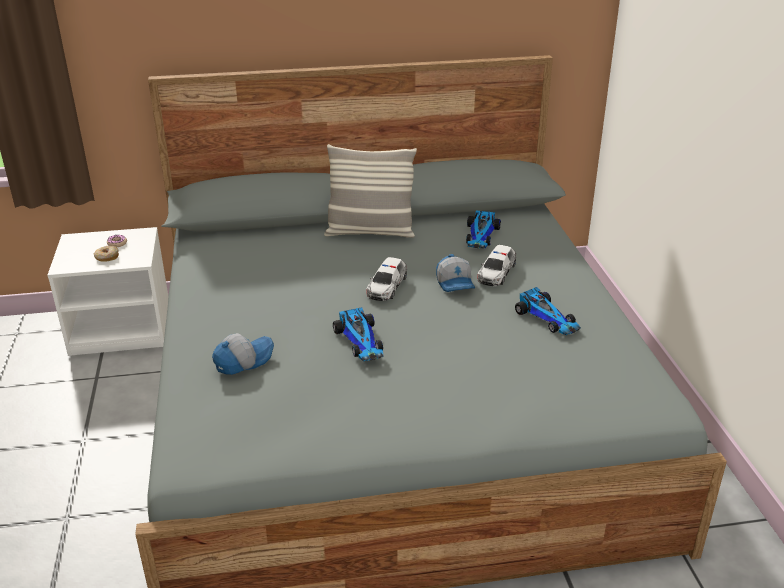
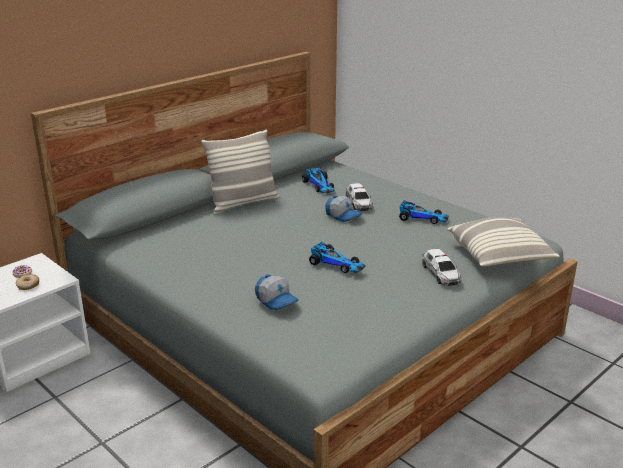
camera: 35 degrees left, 5 degrees down
cap [212,333,274,375] -> cap turned 120 degrees clockwise [255,274,298,310]
toy car [366,257,407,301] -> toy car moved to [422,249,461,286]
none -> pillow [447,217,560,266]

